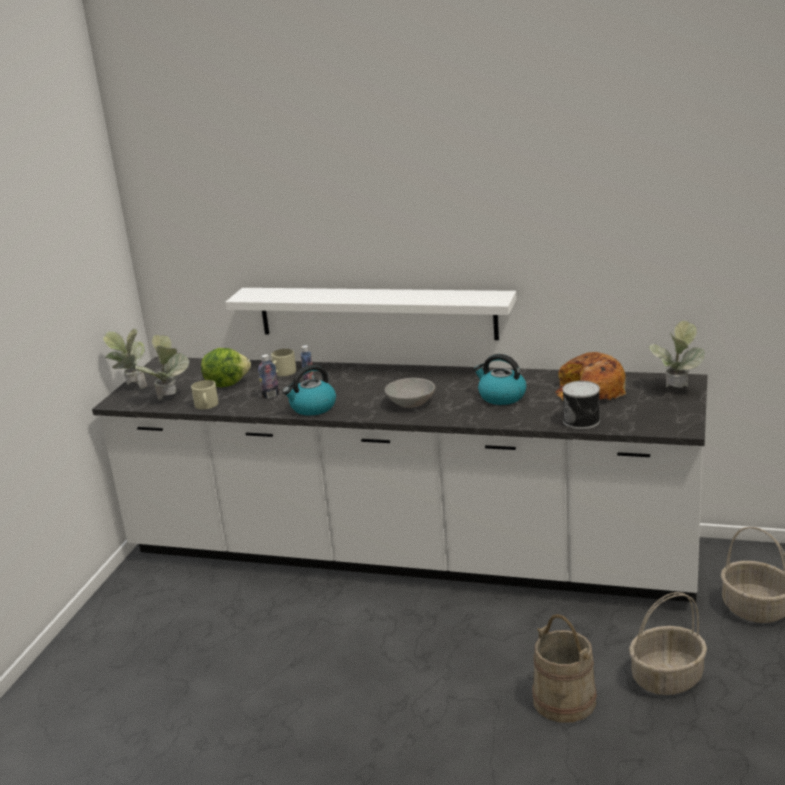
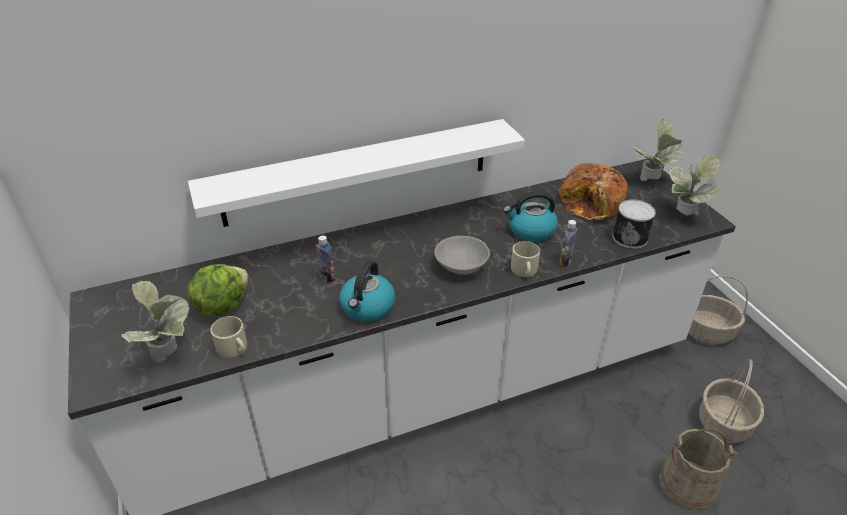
camera: 40 degrees left, 15 degrees up
potted plant [103,329,147,389] -> potted plant moved to [670,154,720,216]
bottle [258,354,279,399] -> bottle moved to [559,220,577,267]
beige mug [271,349,296,376] -> beige mug moved to [511,241,540,277]

